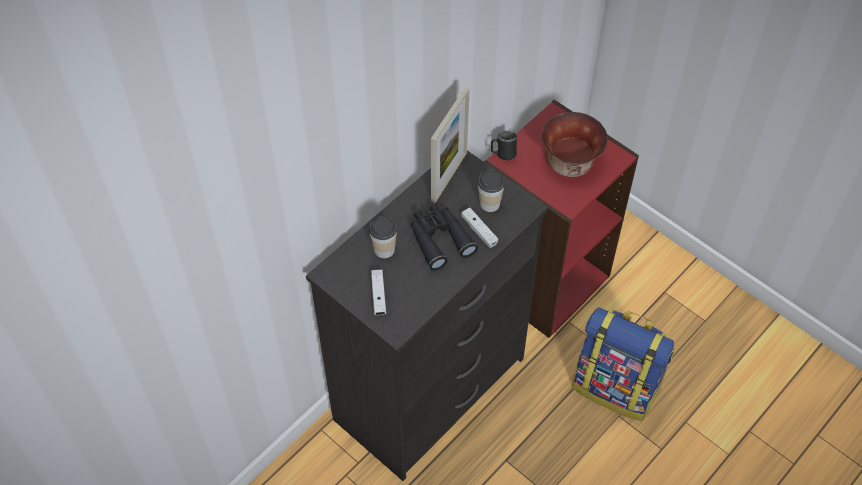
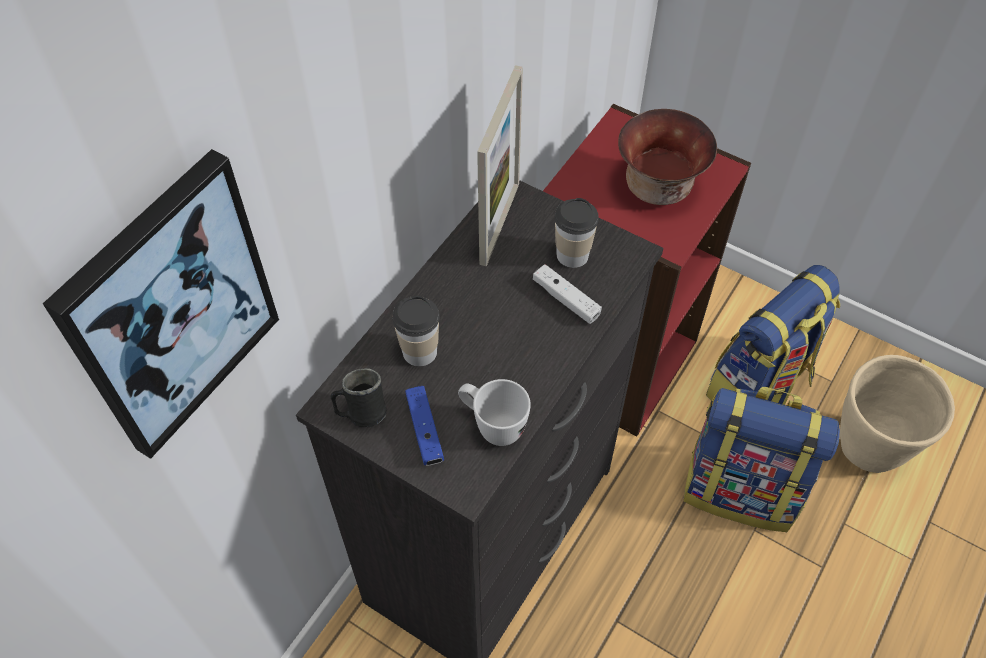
camera: 10 degrees left, 0 degrees up
white game controller [371,269,386,315] -> blue game controller [405,386,444,466]
black binoculars [410,204,478,271] -> none
black mug [491,131,517,160] -> black mug moved to [331,368,387,427]
none -> picture [43,149,279,459]
none -> white mug [458,379,531,446]
none -> backpack [706,265,840,405]
none -> beige planter [840,355,955,473]

